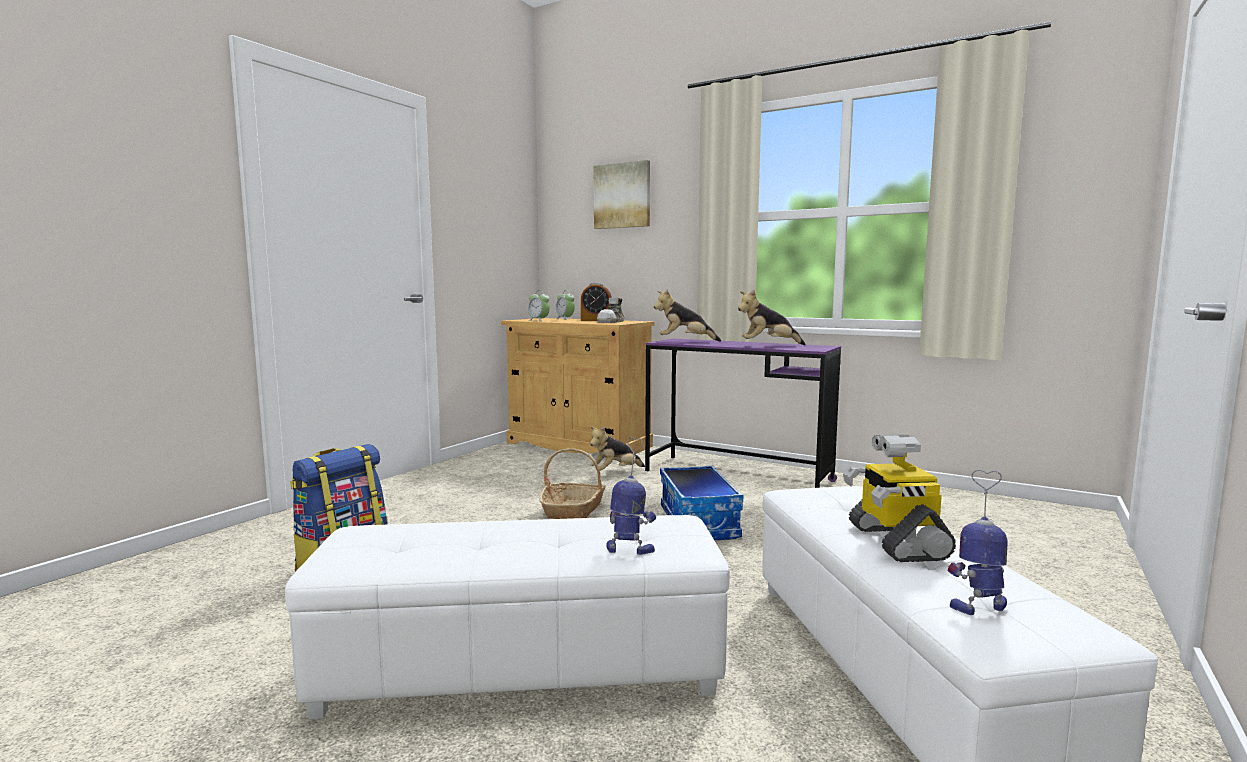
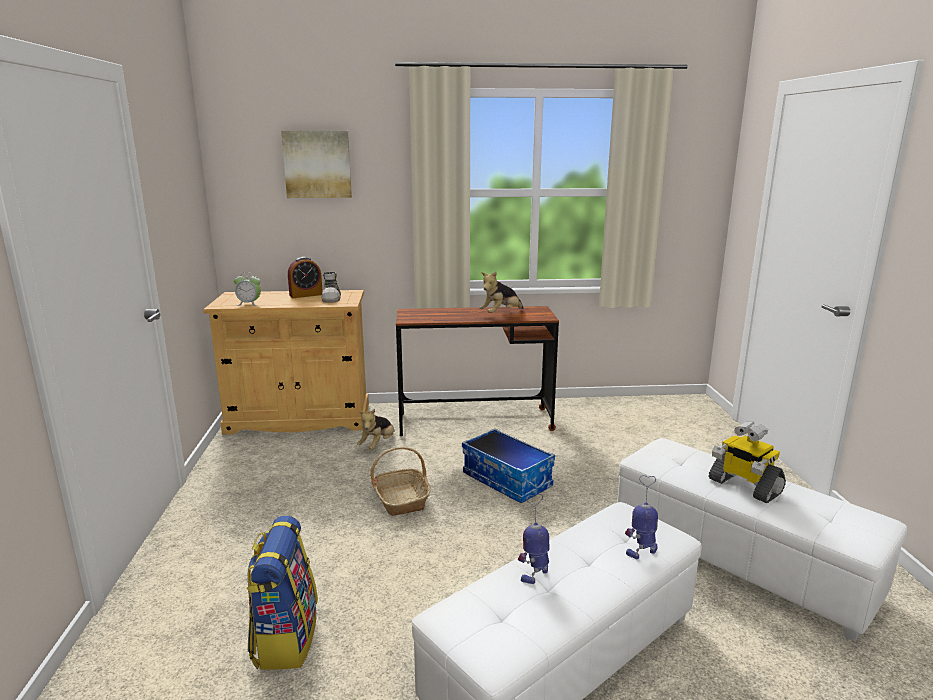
camera: 35 degrees left, 10 degrees up
alarm clock [556,291,575,320] -> none
purple desk [645,339,841,488] -> brown desk [396,306,559,436]
plush toy [654,289,721,342] -> none
toy robot [948,470,1008,615] -> toy robot moved to [518,494,550,584]

